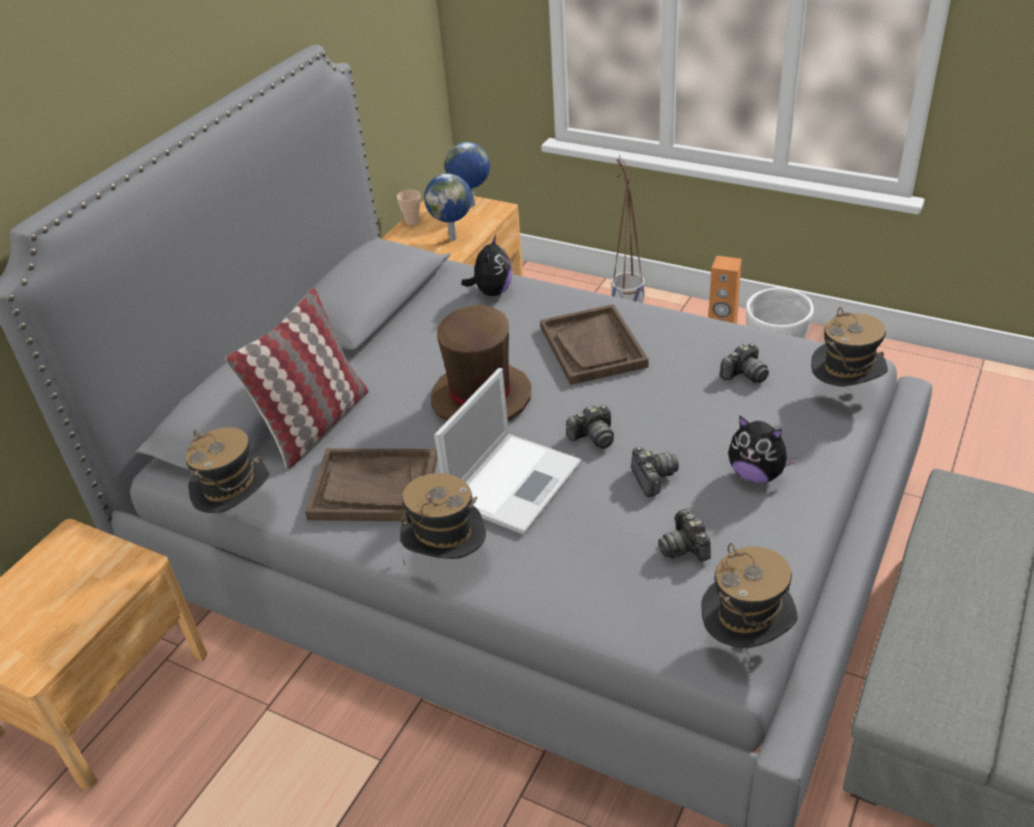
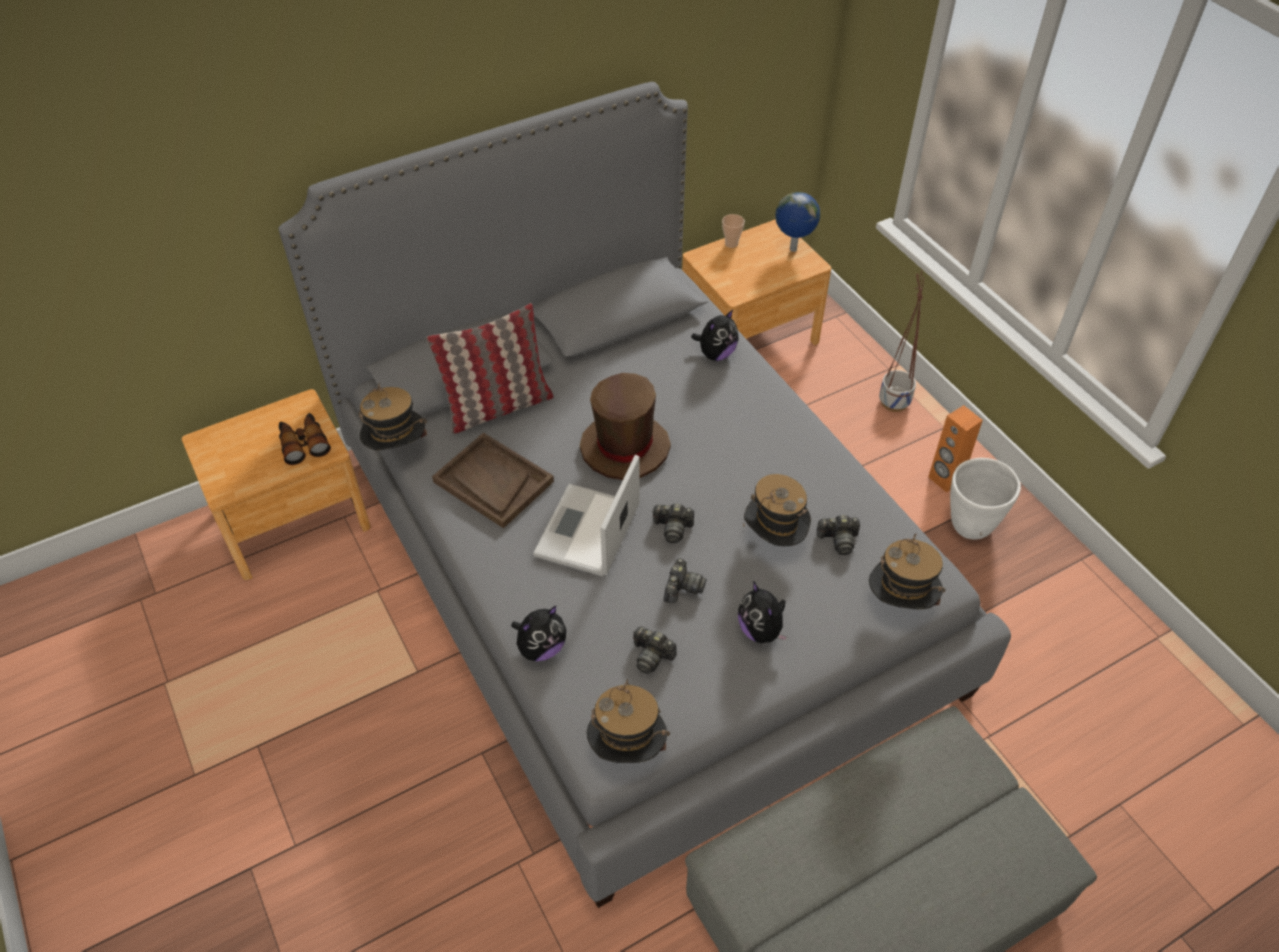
camera: 30 degrees right, 10 degrees up
hat [400,473,486,565] -> hat moved to [743,474,811,546]
globe [424,173,472,241] -> none
laptop [434,368,582,535] -> laptop turned 135 degrees clockwise [533,455,640,576]
brown tray [540,304,649,385] -> none
camera [658,508,711,562] -> camera turned 75 degrees counterclockwise [633,626,677,674]
none -> binoculars [279,413,331,465]
none -> plush toy [511,606,566,661]

